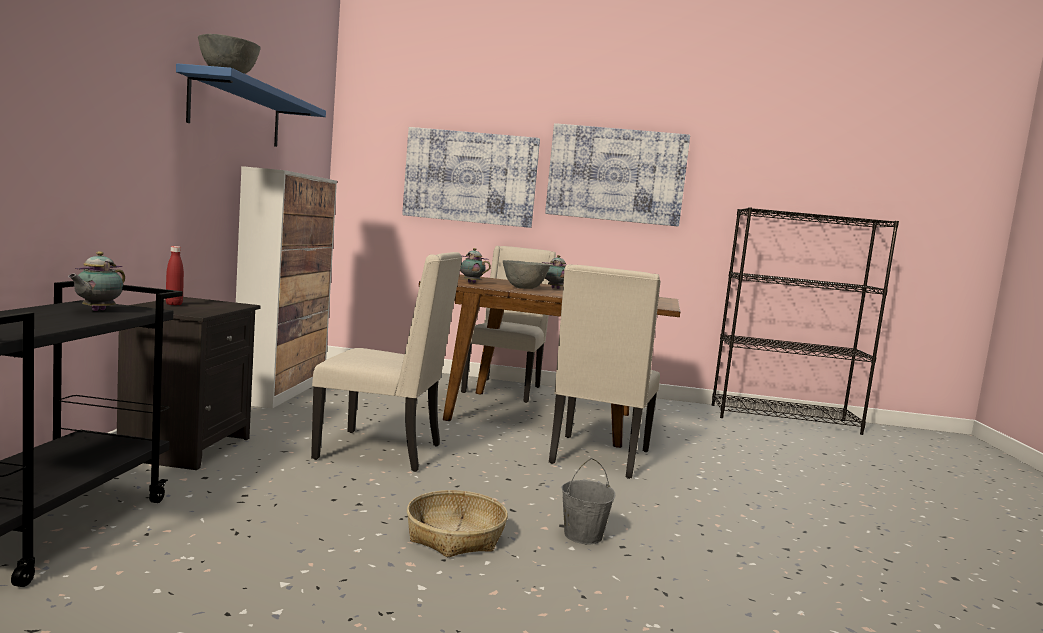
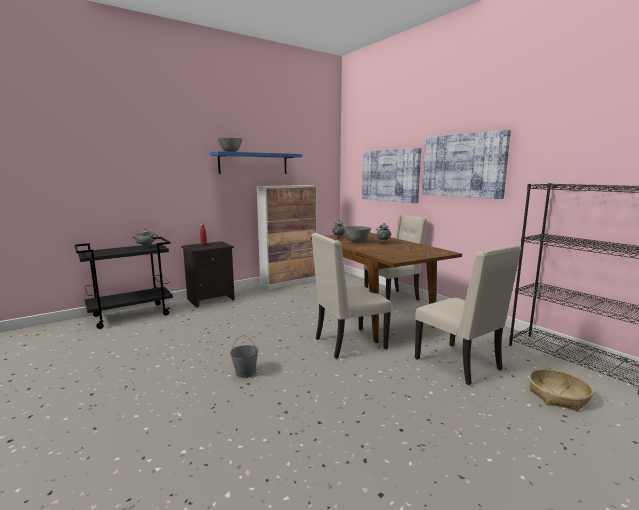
camera: 50 degrees right, 5 degrees up
beige chair [311,252,462,472] -> beige chair moved to [415,245,522,385]
basket [407,490,508,558] -> basket moved to [529,369,593,411]

